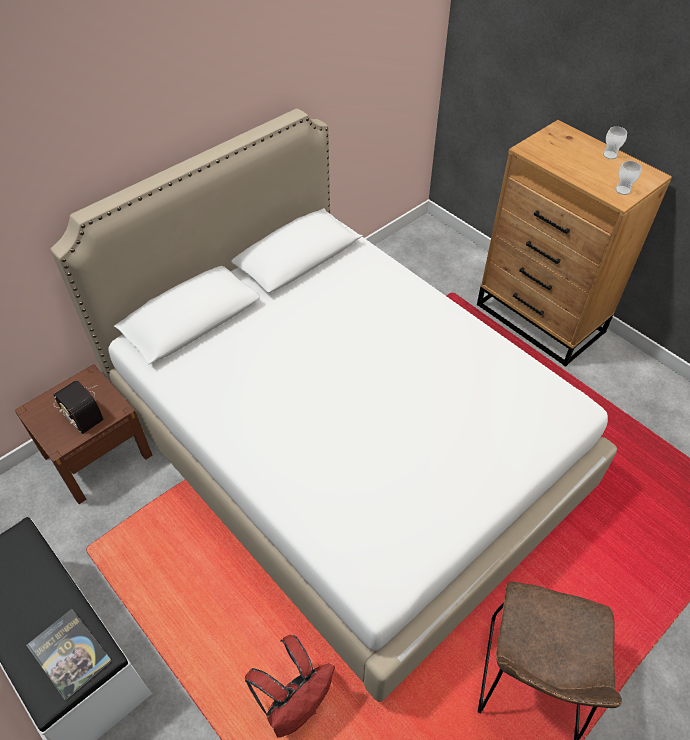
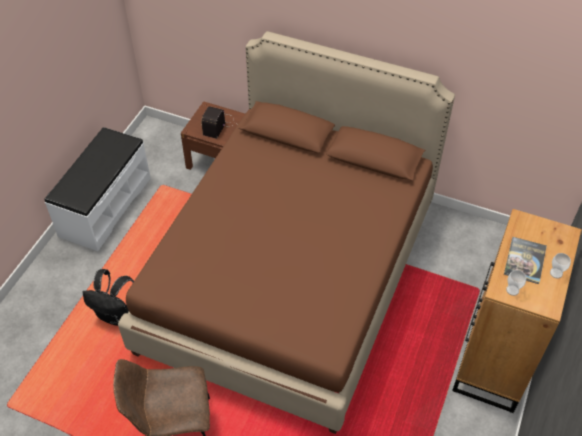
camera: 65 degrees right, 0 degrees up
book [26,609,112,700] -> book moved to [504,237,547,284]
white bed [50,108,617,702] -> brown bed [118,31,455,434]
red backpack [244,635,335,738] -> black backpack [82,269,134,326]

